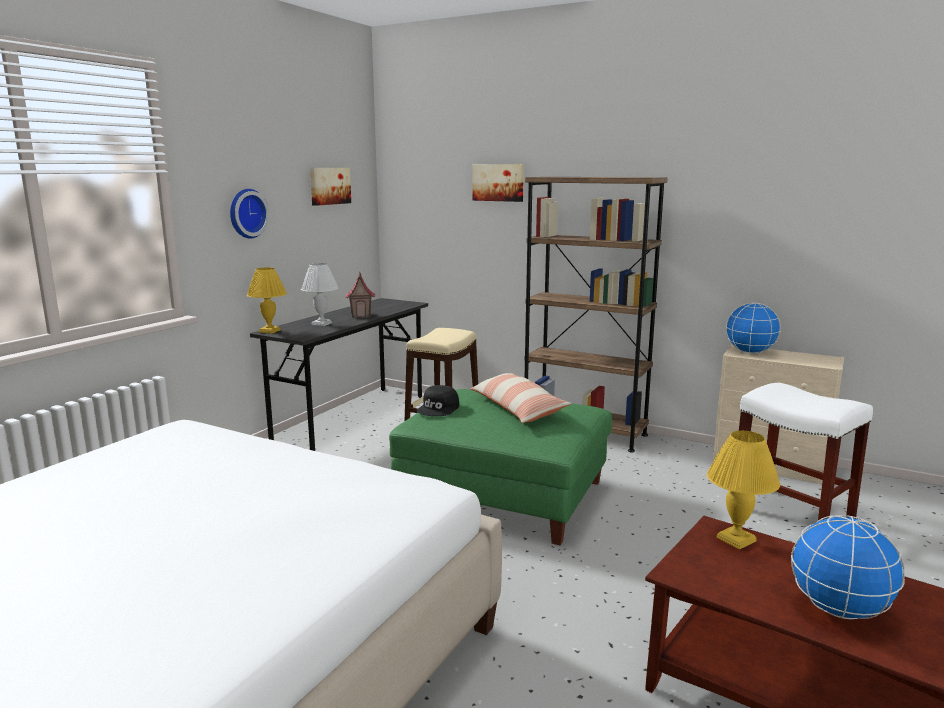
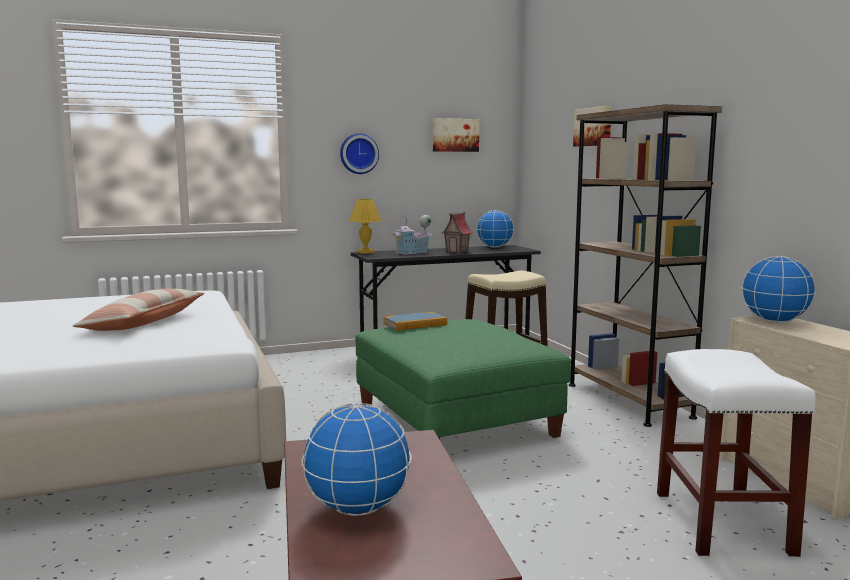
camera: 40 degrees right, 5 degrees down
white table lamp [301,263,338,326] -> toy house [392,213,432,255]
black cap [417,385,459,416] -> book [383,312,447,331]
pillow [470,373,572,423] -> pillow moved to [73,289,204,331]
yellow table lamp [707,431,780,549] -> none
none -> globe [476,210,514,248]

